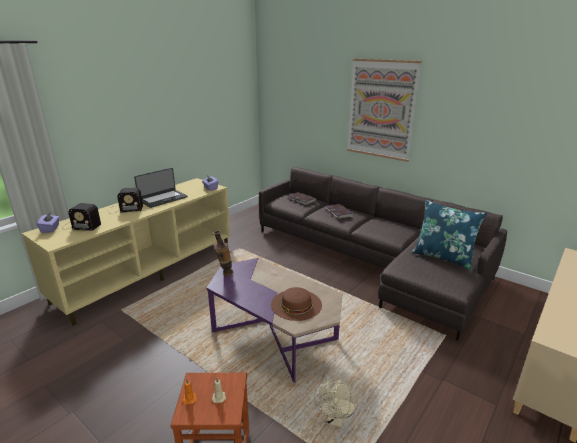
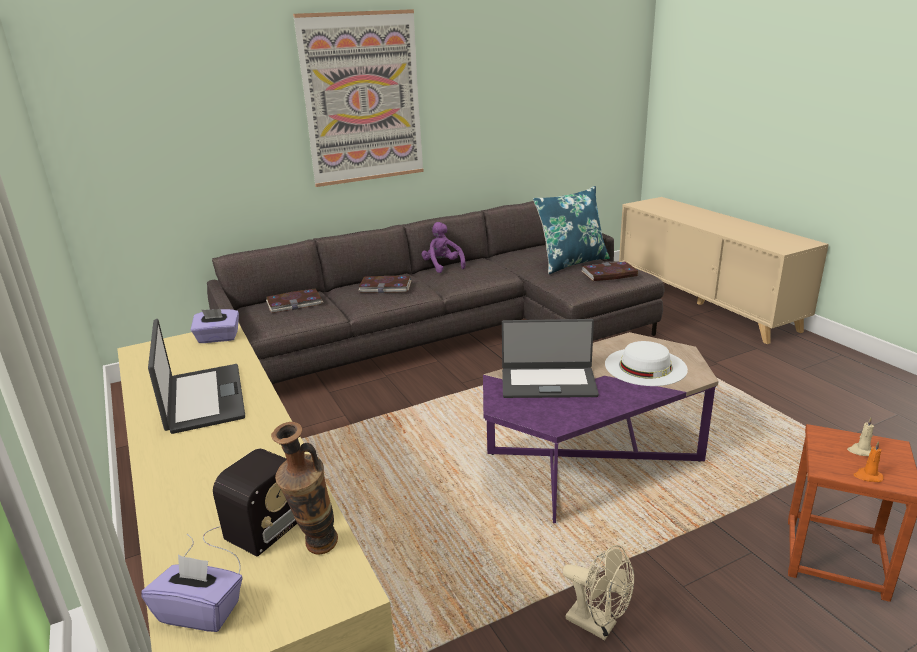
camera: 65 degrees left, 0 degrees up
radio [108,187,143,214] -> none
vase [212,230,233,276] -> vase moved to [271,422,338,555]
brown hat [271,287,322,321] -> white hat [605,341,688,386]
beige fan [314,380,358,427] -> beige fan moved to [563,545,634,640]
none -> purple plush toy [421,222,466,273]
none -> laptop [502,319,599,398]
none -> book [582,262,638,281]

